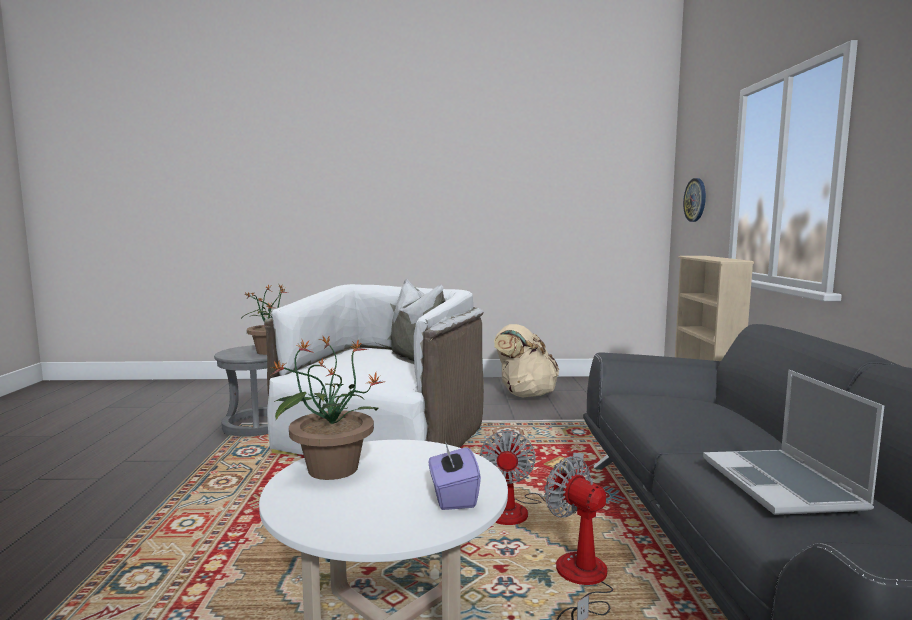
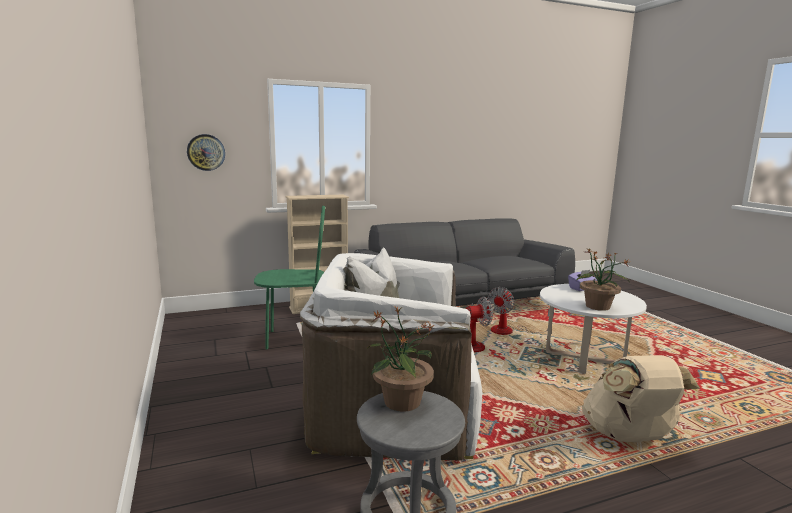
camera: 110 degrees left, 5 degrees up
beige backpack [494,324,559,397] -> beige backpack moved to [582,355,700,442]
laptop [703,370,884,515] -> none
none -> green chair [254,206,325,349]

